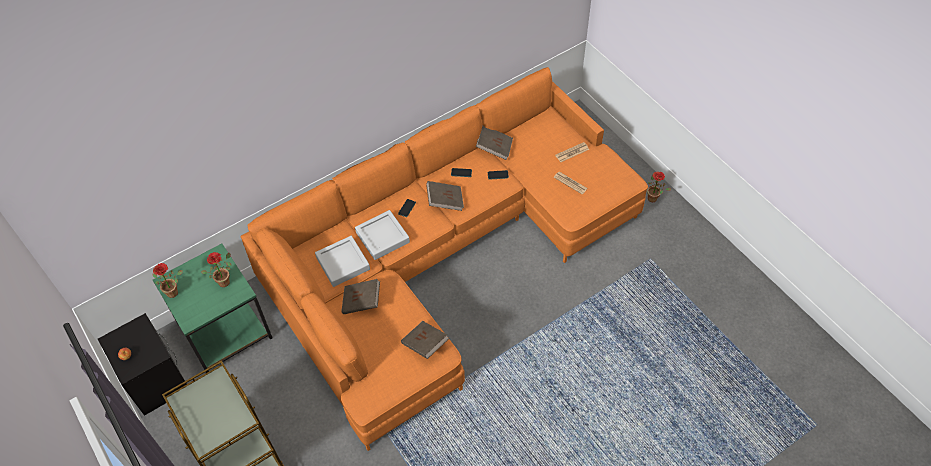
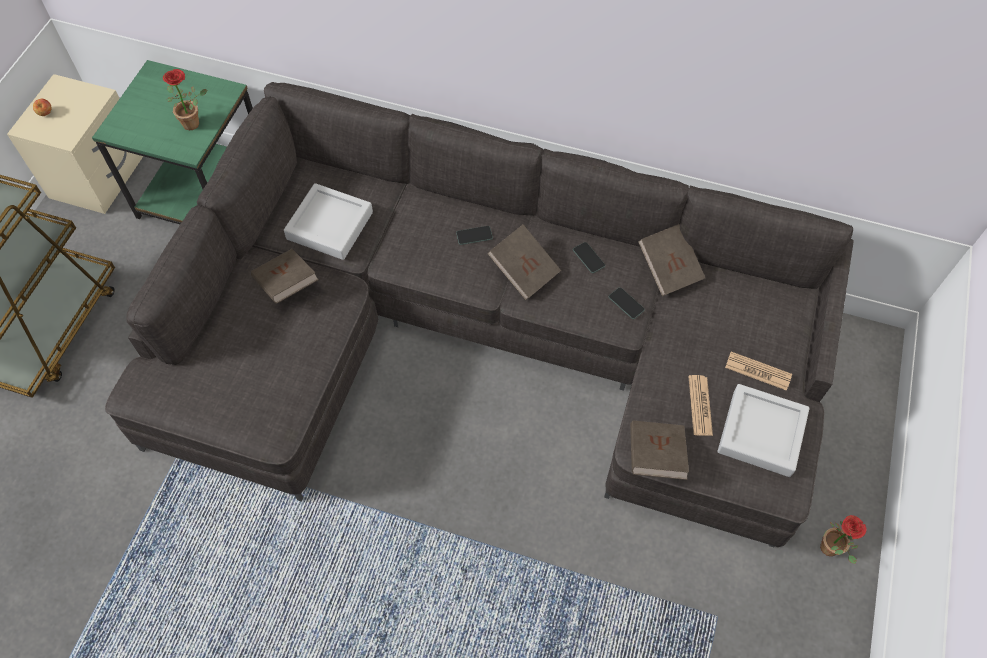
camera: 50 degrees right, 5 degrees up
black nightstand [98,313,187,416] -> beige nightstand [7,74,143,214]
potted plant [153,263,183,298] -> none
orange sofa [241,67,648,451] -> grey sofa [105,82,854,547]
grey tray [355,210,410,260] -> grey tray moved to [718,384,810,477]
brown book [401,321,449,359] -> brown book moved to [630,420,689,480]

